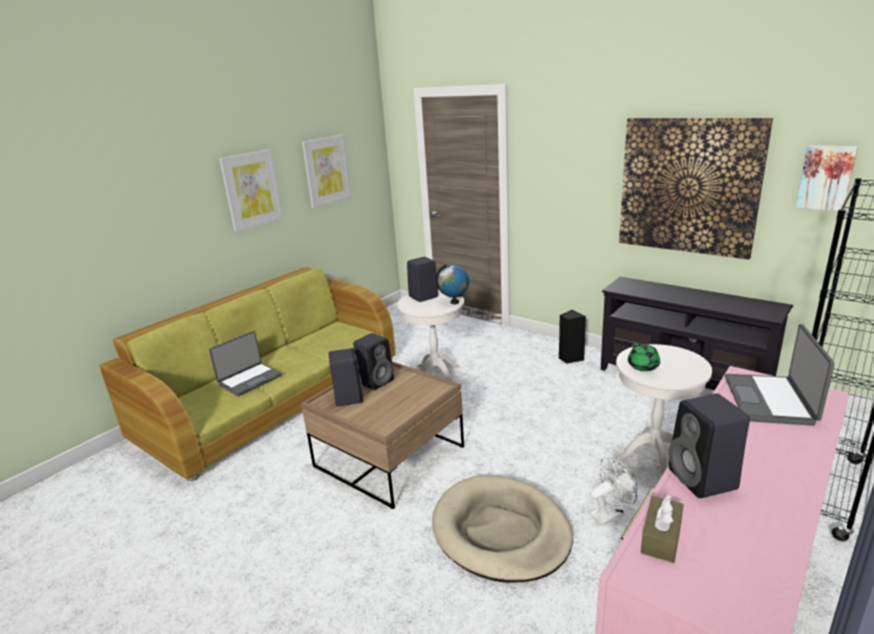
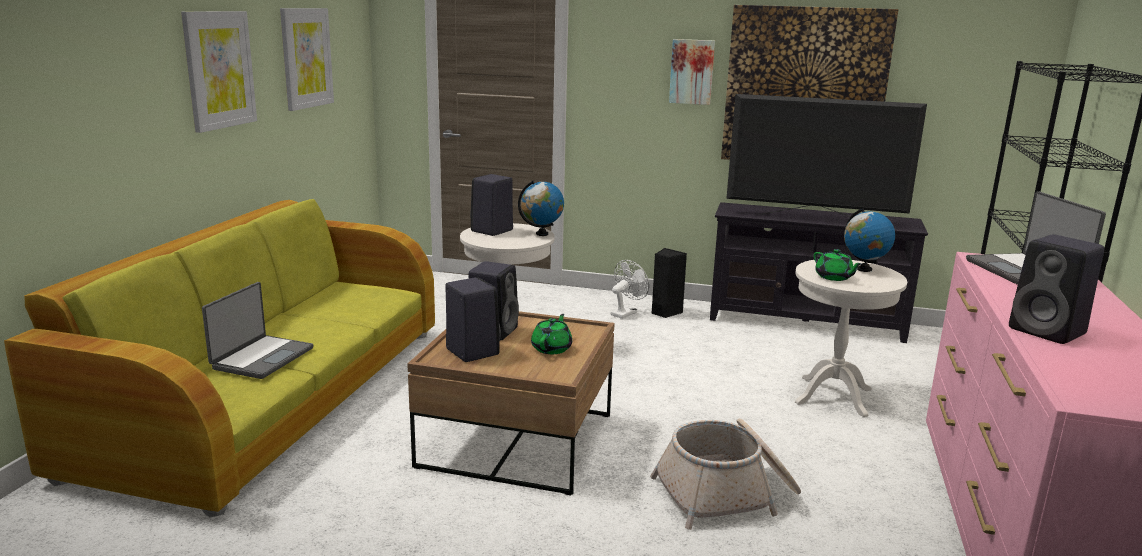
camera: 25 degrees left, 5 degrees down
beige dog bed [432,475,573,583] -> basket [650,418,801,530]
white fan [590,457,637,526] -> white fan moved to [611,260,649,319]
brown tissue box [641,495,684,563] -> none
picture [796,145,858,211] -> picture moved to [669,39,715,105]
none -> green teapot [531,314,572,354]
none -> television [726,94,927,217]
none -> globe [844,208,895,272]

